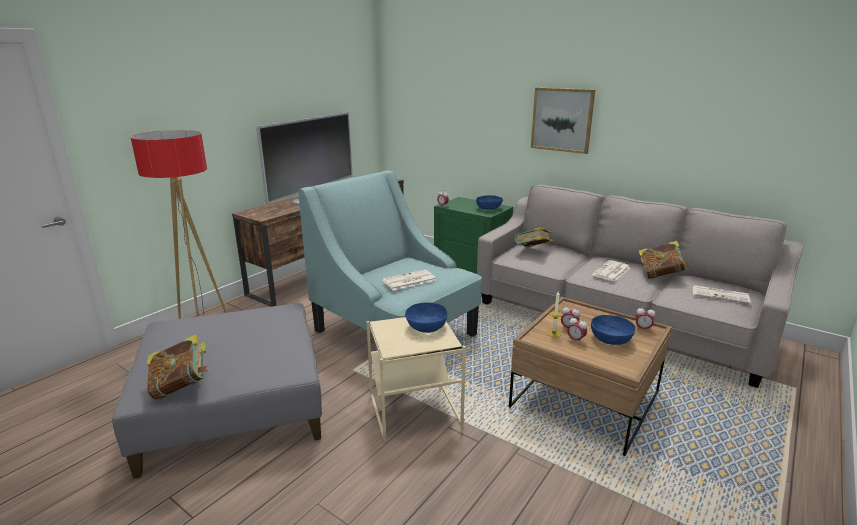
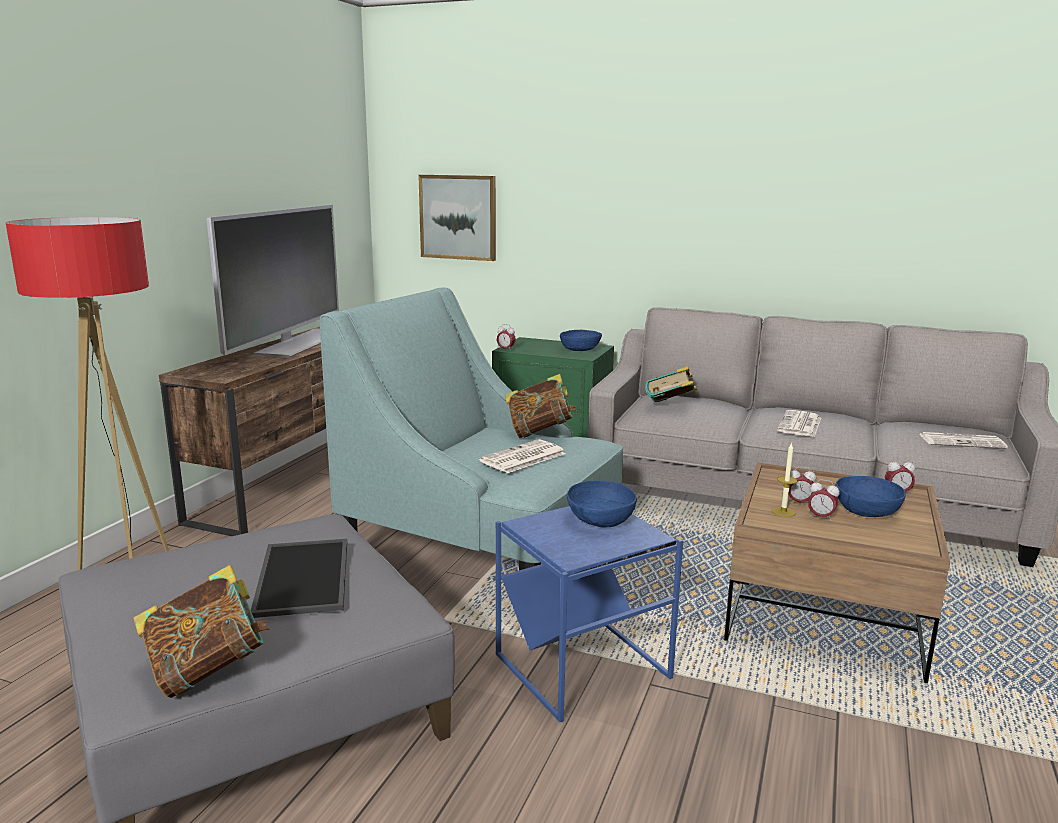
camera: 15 degrees left, 5 degrees down
beige side table [366,317,466,441] -> blue side table [496,506,683,722]
picture [531,87,595,154] -> picture moved to [418,175,496,261]
book [639,241,689,279] -> book moved to [505,374,577,438]
none -> tray [251,539,347,618]

